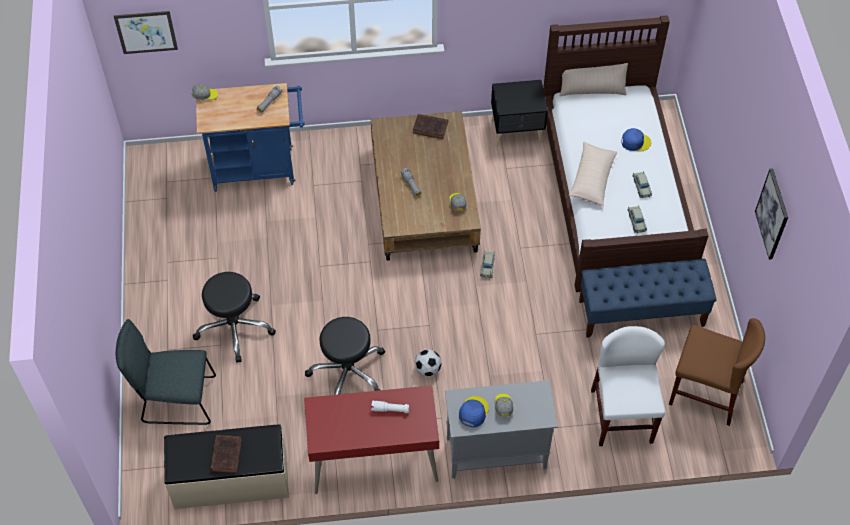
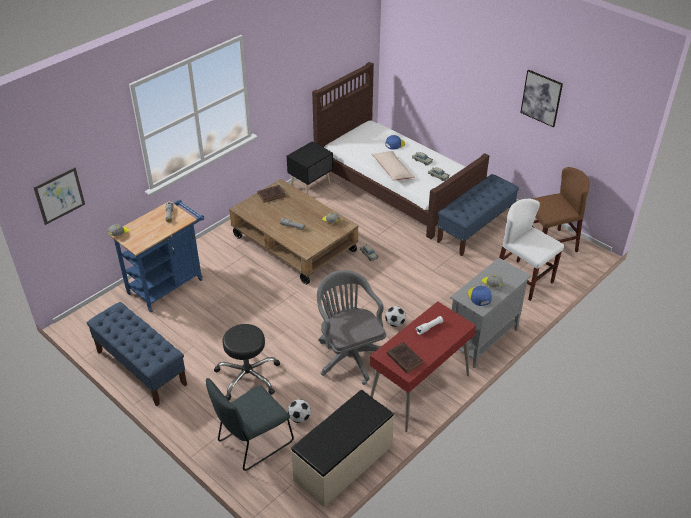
camera: 40 degrees left, 15 degrees down
brown book [210,435,242,473] -> brown book moved to [387,342,423,373]
black stool [305,317,385,395] -> grey office chair [317,270,386,385]
beige pillow [560,63,628,96] -> none
none -> blue bench [87,302,187,406]
none -> football [288,399,311,423]

